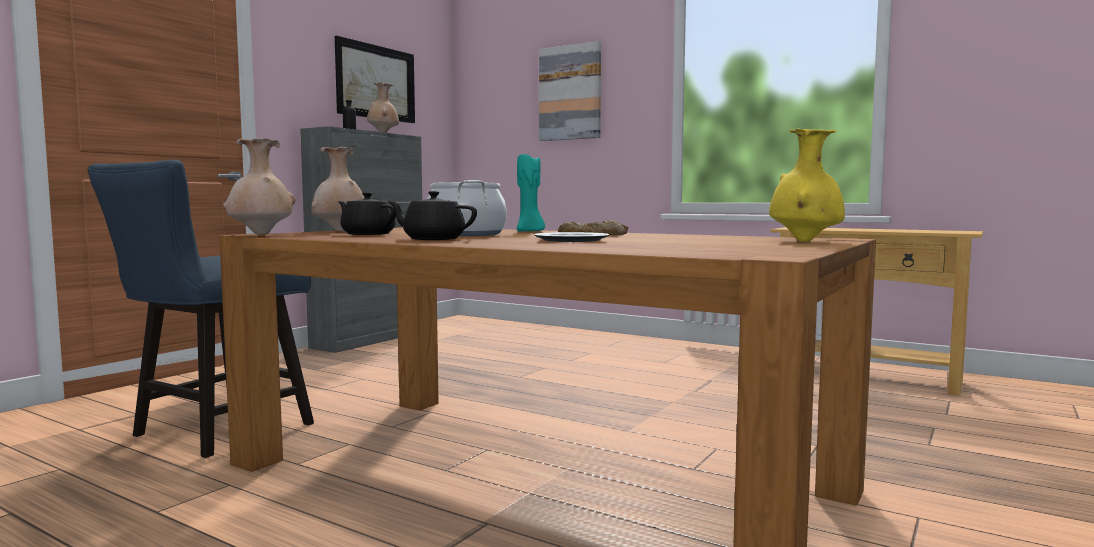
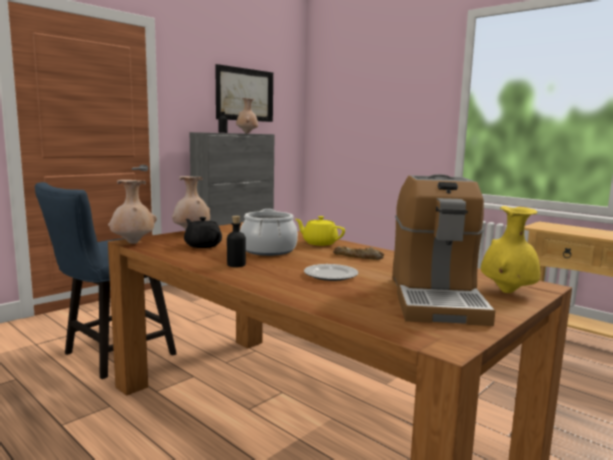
camera: 10 degrees right, 5 degrees up
black teapot [387,191,477,240] -> black bottle [227,216,246,267]
turquoise candle [517,154,545,232] -> yellow teapot [295,216,345,246]
picture [539,41,601,141] -> none
none -> coffee machine [392,174,495,326]

